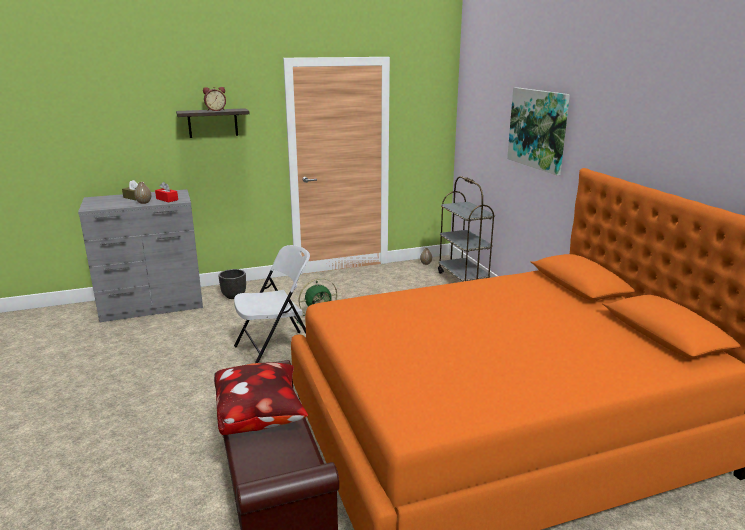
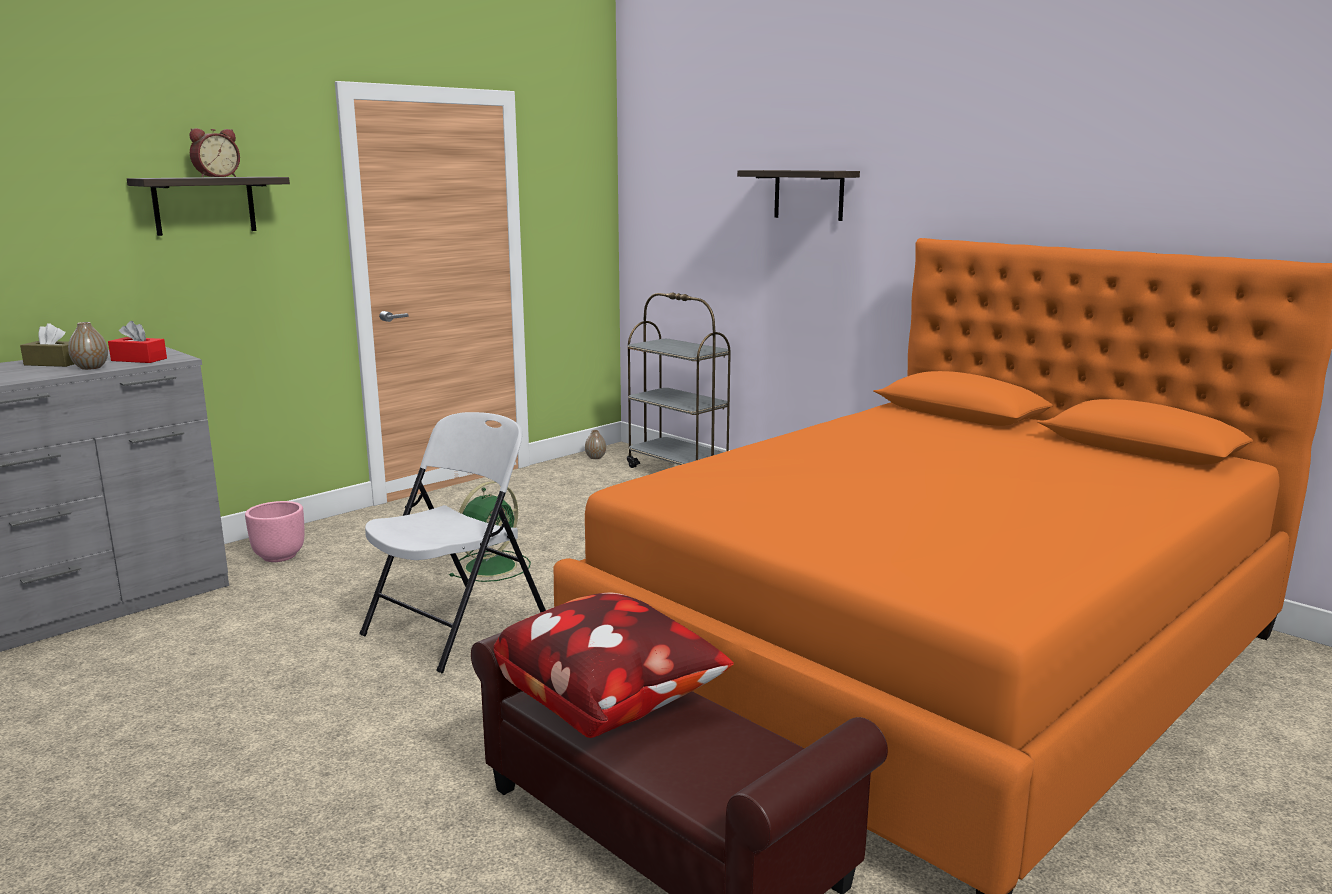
camera: 25 degrees left, 5 degrees down
black planter [219,269,246,299] -> pink planter [245,501,305,562]
picture [507,87,570,175] -> shelf [737,170,860,221]

